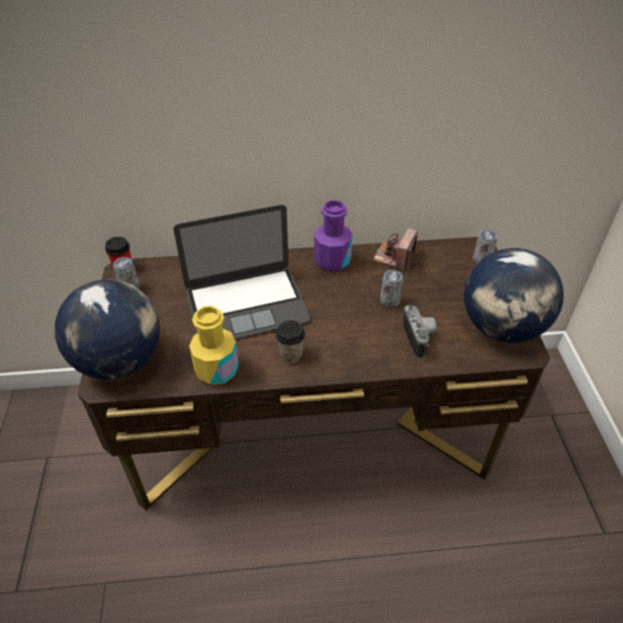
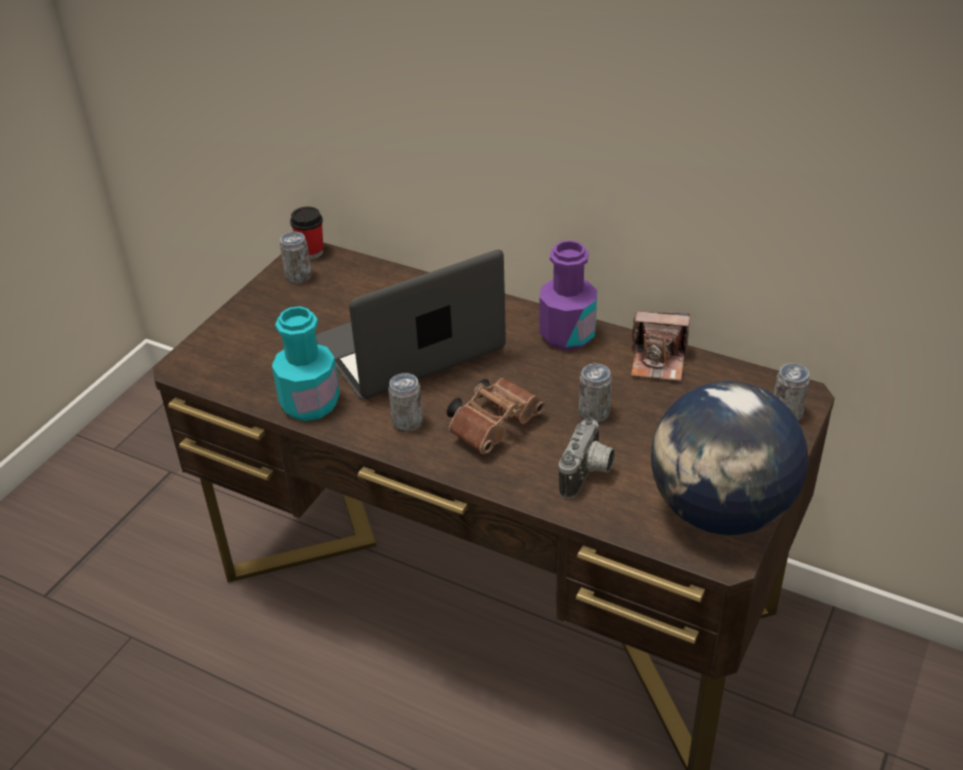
camera: 35 degrees right, 5 degrees down
globe [55,279,160,379] -> none
laptop [174,205,310,339] -> laptop turned 135 degrees clockwise [316,249,506,399]
yellow bottle [189,306,239,385] -> turquoise bottle [272,306,340,421]
cup [275,321,306,363] -> can [388,373,423,432]
camera [373,228,418,270] -> camera turned 135 degrees counterclockwise [631,311,690,381]
none -> brown binoculars [447,378,545,454]

